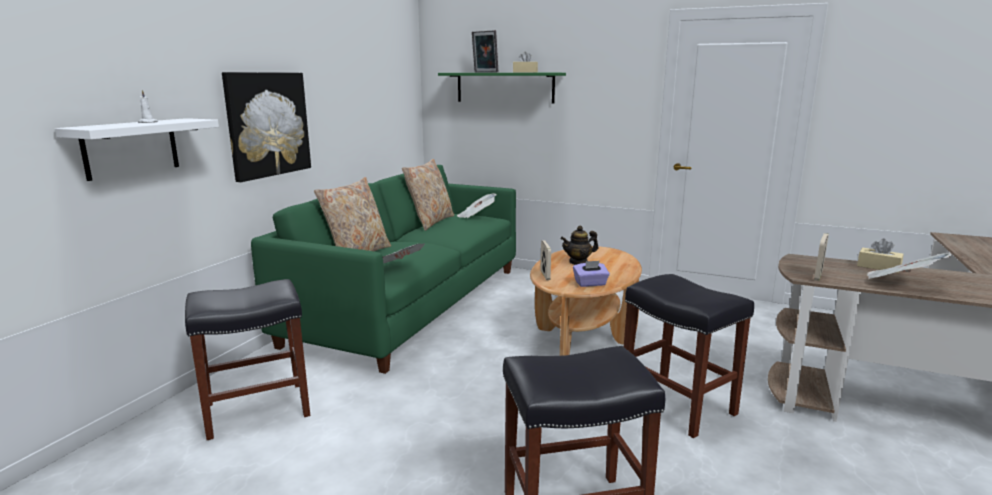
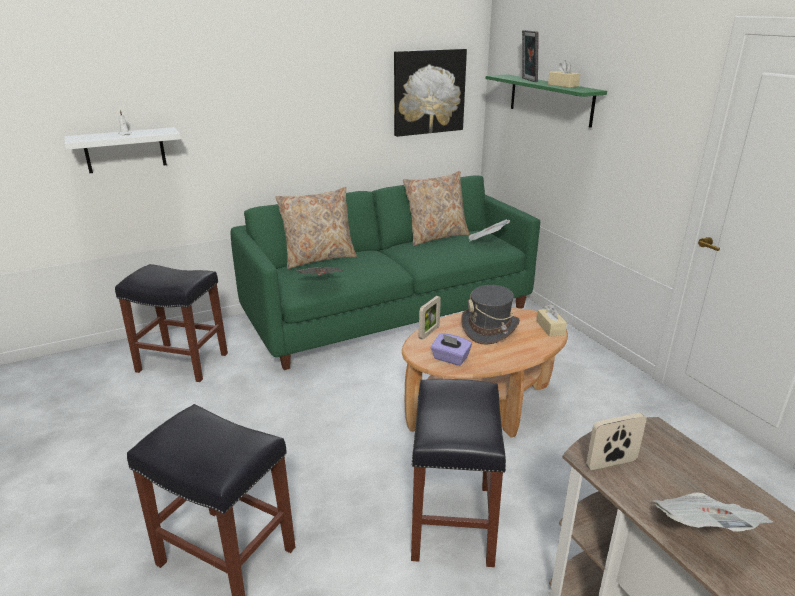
camera: 40 degrees right, 10 degrees up
picture [222,72,311,182] -> picture moved to [394,49,467,137]
teapot [560,225,598,265] -> grey hat [461,285,520,345]
beige tissue box [857,238,904,273] -> beige tissue box moved to [536,304,567,337]

